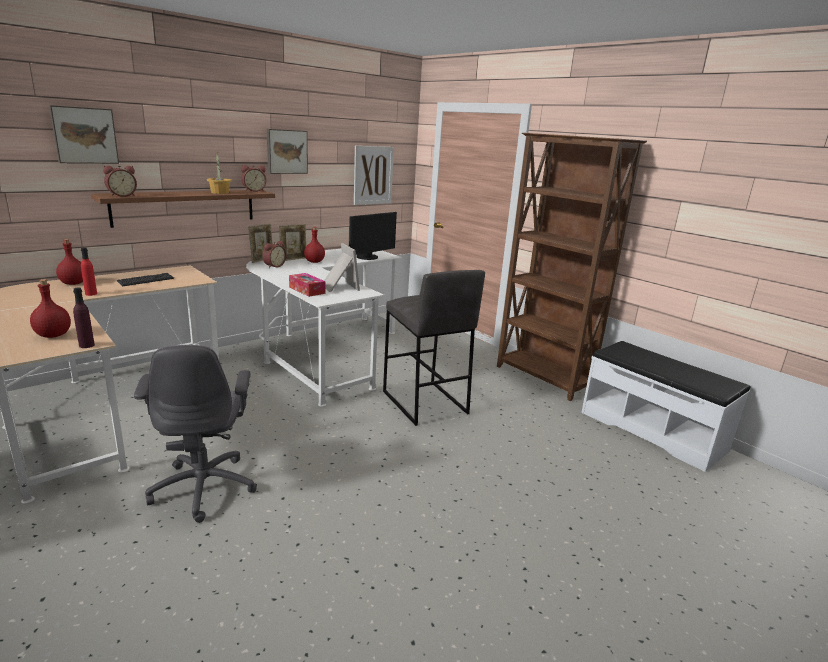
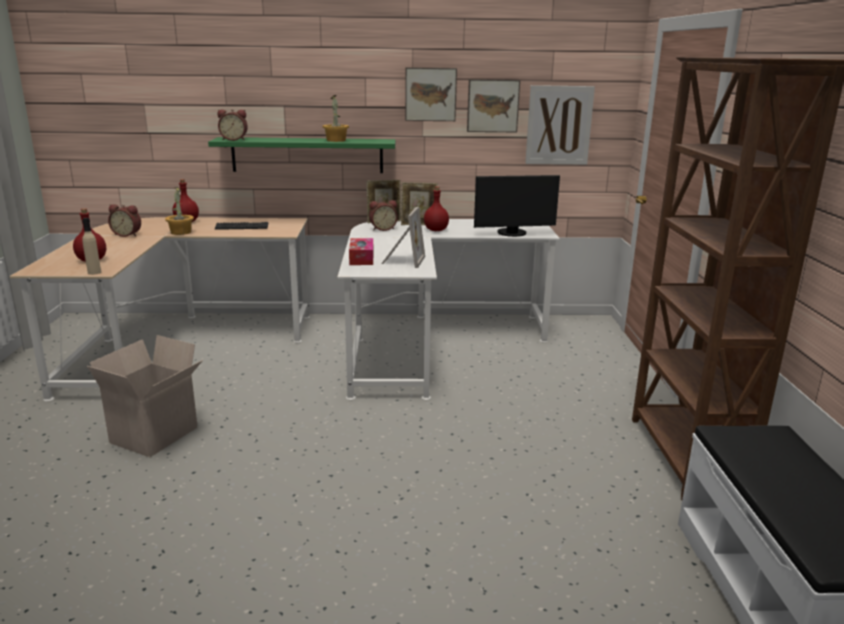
camera: 40 degrees right, 0 degrees up
picture [49,105,119,164] -> picture moved to [467,79,520,133]
purple bottle [73,288,95,348] -> beige bottle [82,218,101,275]
red bottle [81,248,97,296] -> potted plant [165,187,194,235]
brown shelf [91,190,275,228] -> green shelf [208,137,395,173]
grey office chair [134,345,257,523] -> cardboard box [87,335,203,457]
alarm clock [241,165,266,192] -> alarm clock moved to [108,204,141,237]
grey stool [383,270,485,426] -> none

